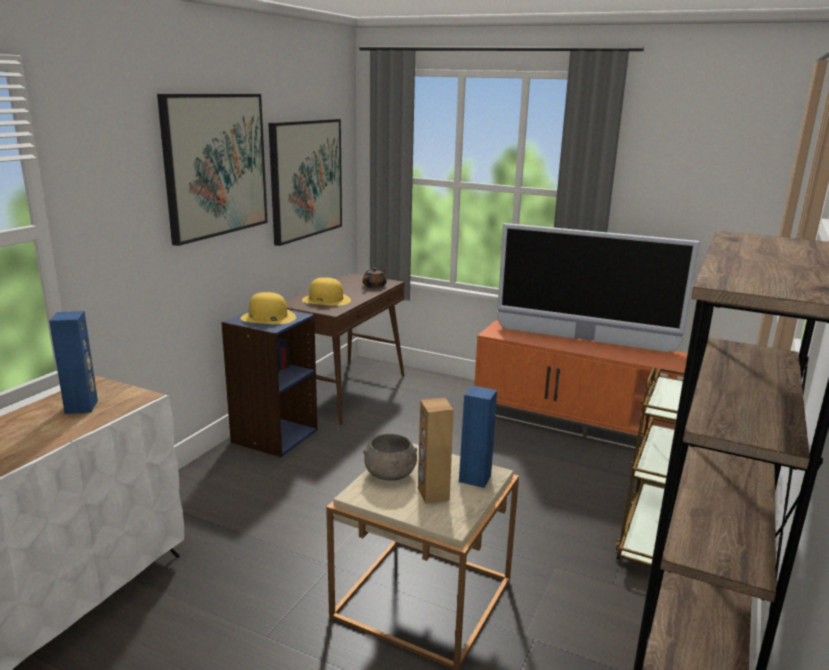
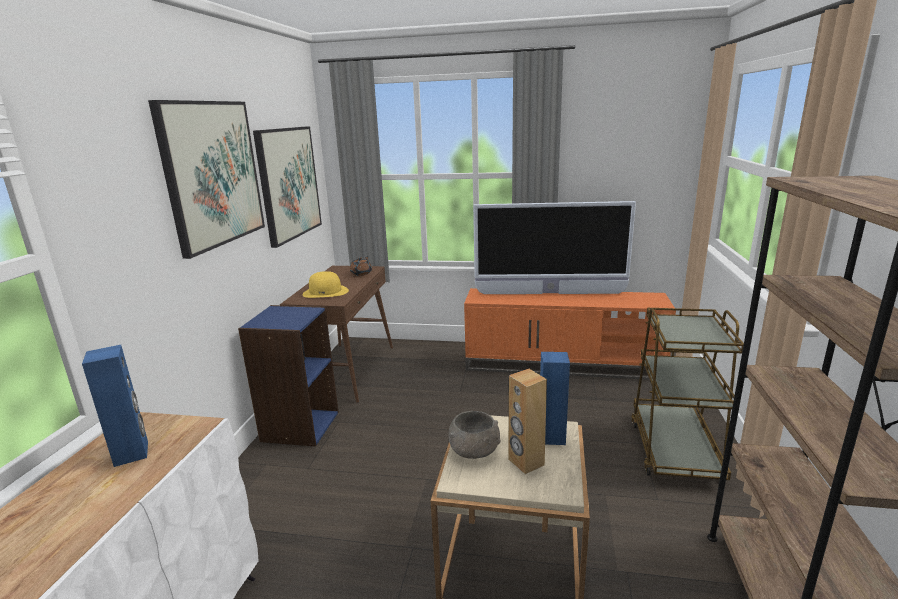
camera: 15 degrees left, 0 degrees up
yellow hat [241,292,296,324] -> none

